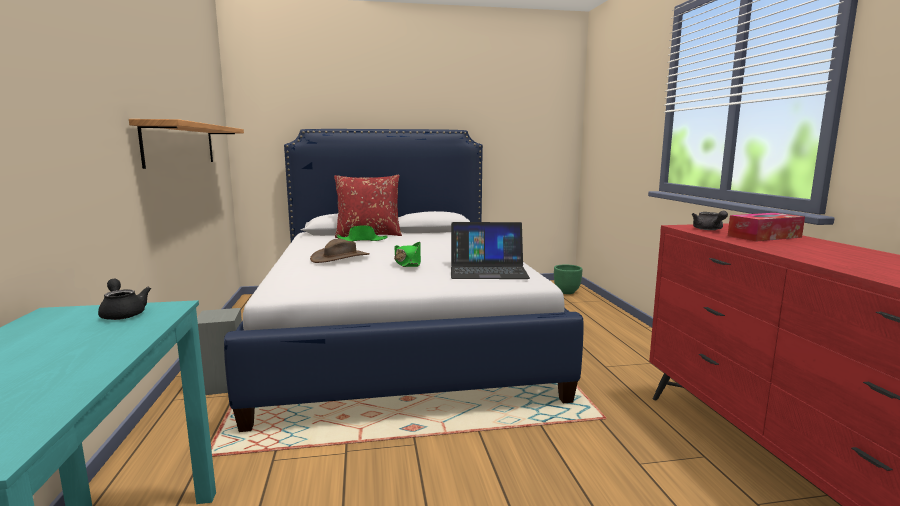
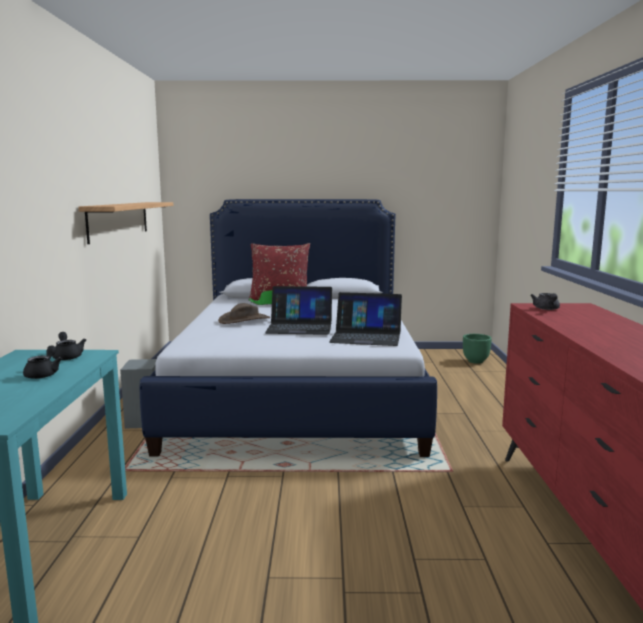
camera: 10 degrees right, 0 degrees up
green hat [394,242,421,267] -> laptop [265,286,332,335]
tissue box [728,213,805,241] -> none
none -> black teapot [23,345,62,379]

